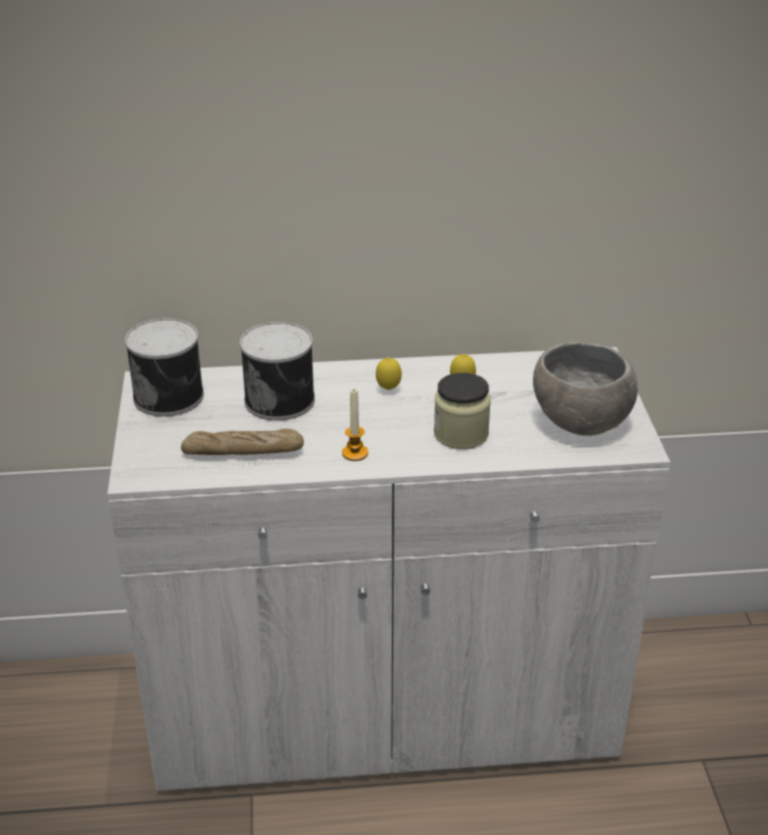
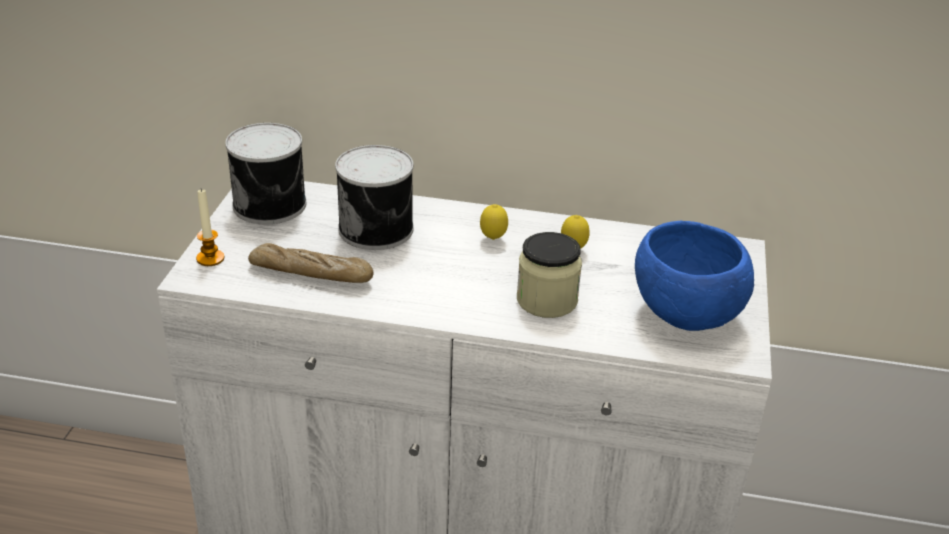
camera: 15 degrees right, 0 degrees up
candle [342,390,368,461] -> candle moved to [196,189,224,266]
grey bowl [533,342,638,436] -> blue bowl [635,220,754,331]

